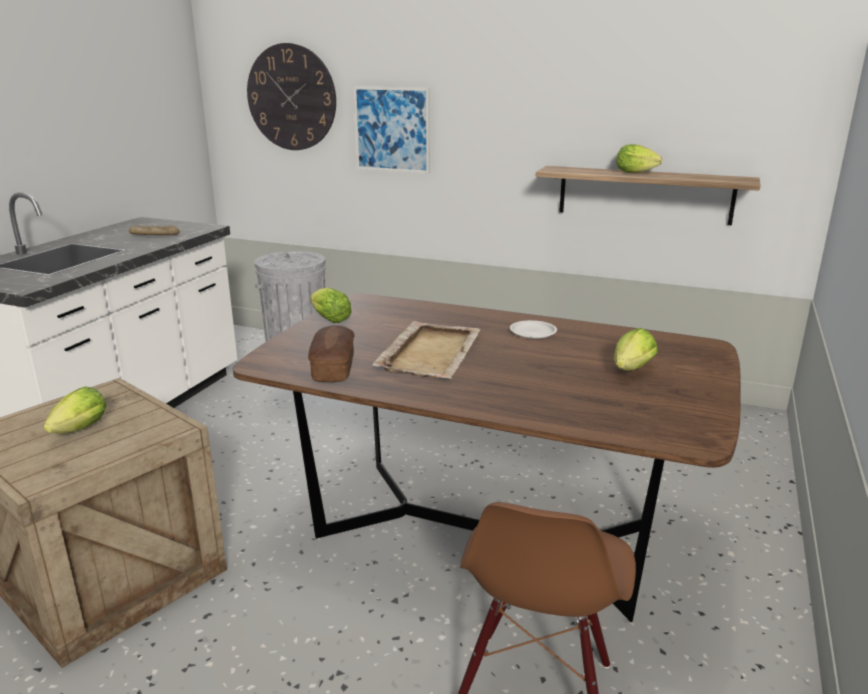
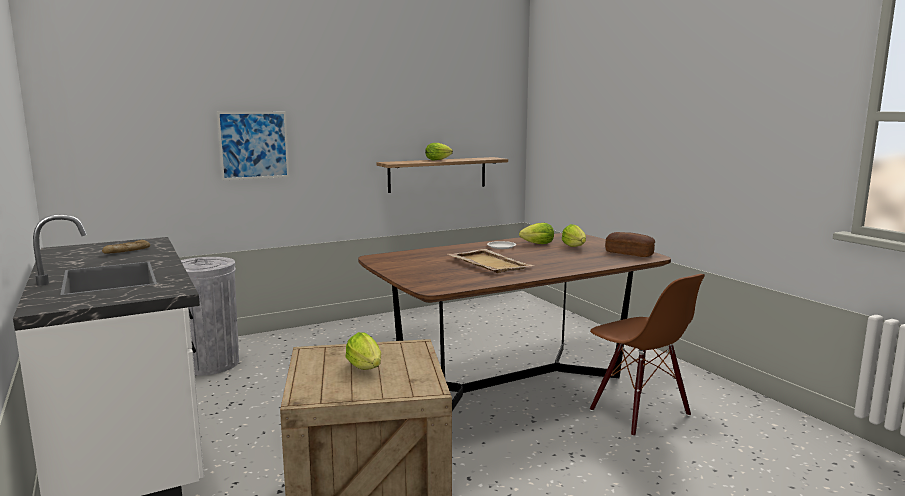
camera: 50 degrees left, 10 degrees down
wall clock [247,43,336,150] -> none
bread [308,325,355,382] -> bread moved to [605,232,655,257]
lettuce [310,288,352,323] -> lettuce moved to [519,223,554,244]

